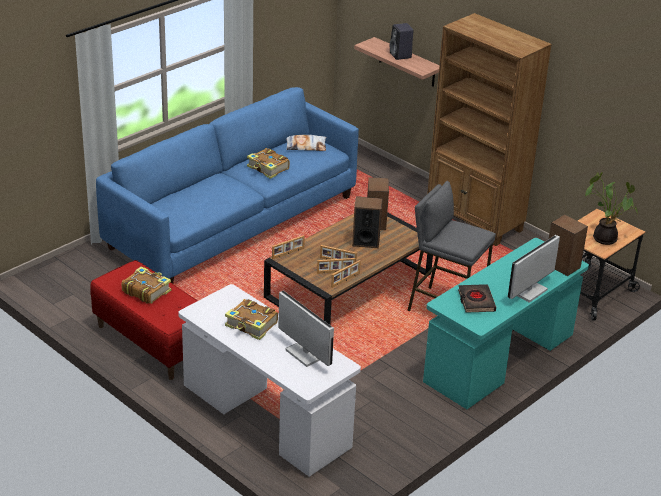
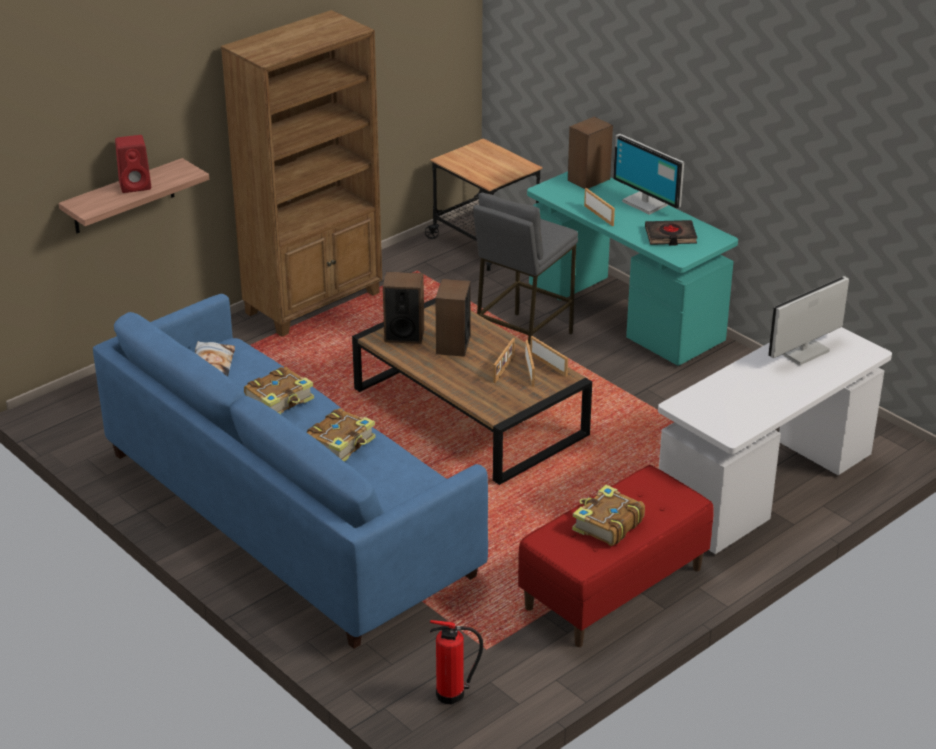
camera: 85 degrees left, 0 degrees up
book [225,299,278,340] -> book moved to [307,408,376,462]
picture frame [272,235,305,259] -> picture frame moved to [584,188,615,226]
black speaker [390,23,414,60] -> red speaker [115,135,151,193]
potted plant [585,172,638,245] -> none
none -> fire extinguisher [430,620,483,704]

